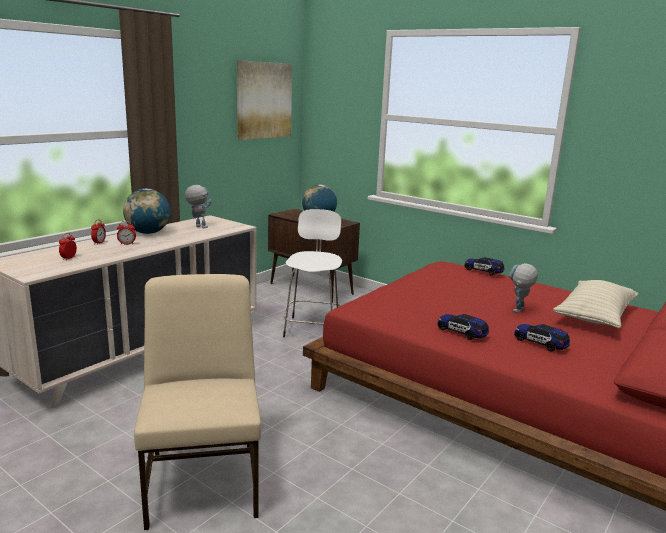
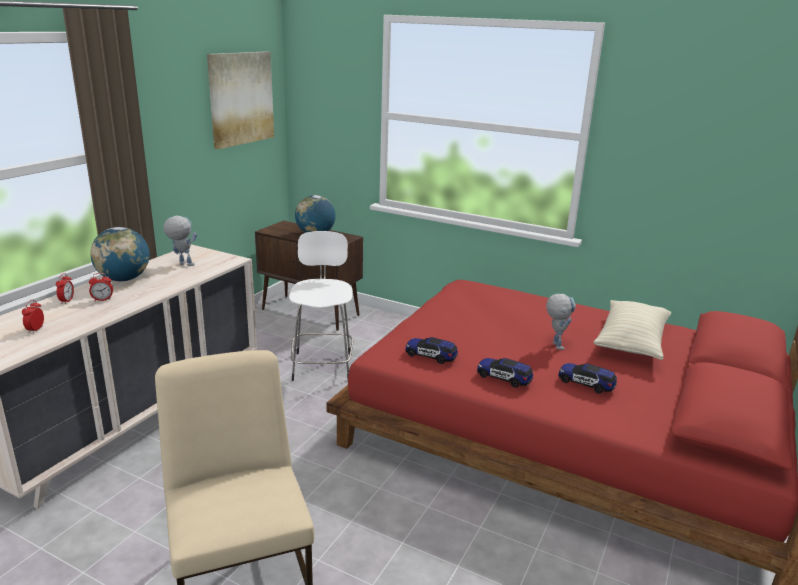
camera: 10 degrees left, 5 degrees up
toy car [464,257,505,275] -> toy car moved to [405,337,458,364]
toy robot [509,263,538,313] -> toy robot turned 150 degrees clockwise [546,294,576,350]

